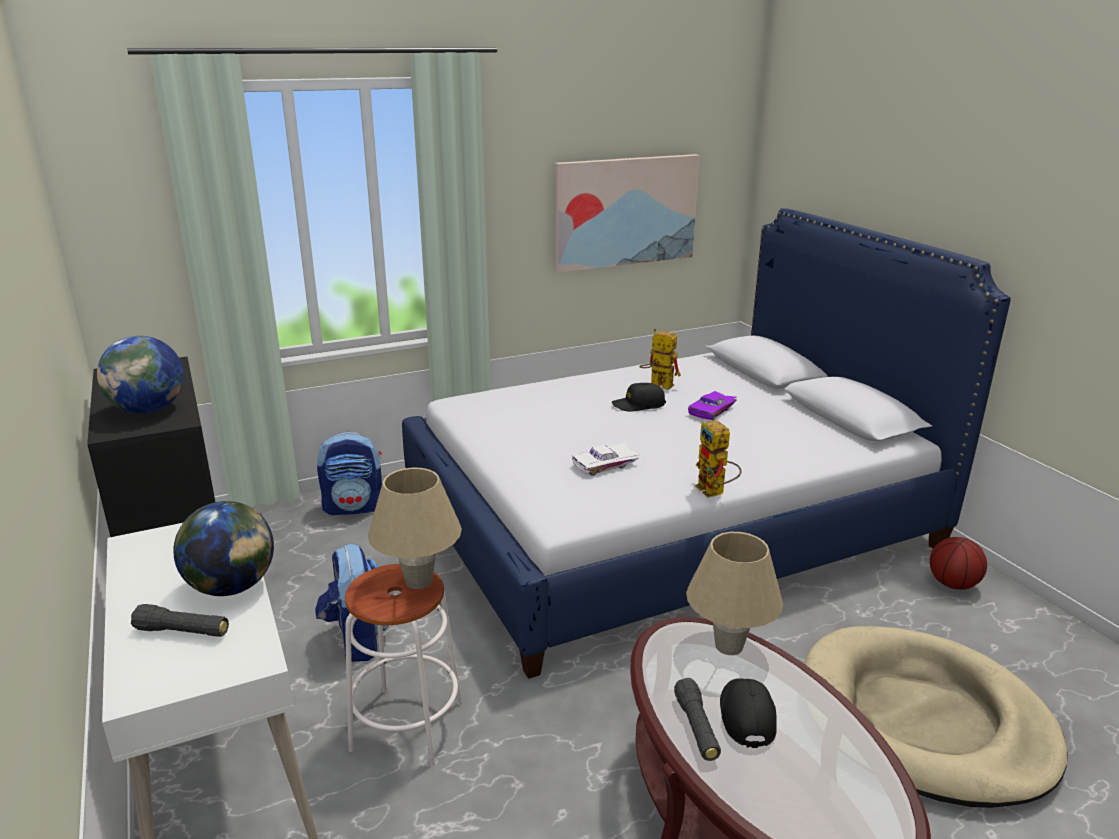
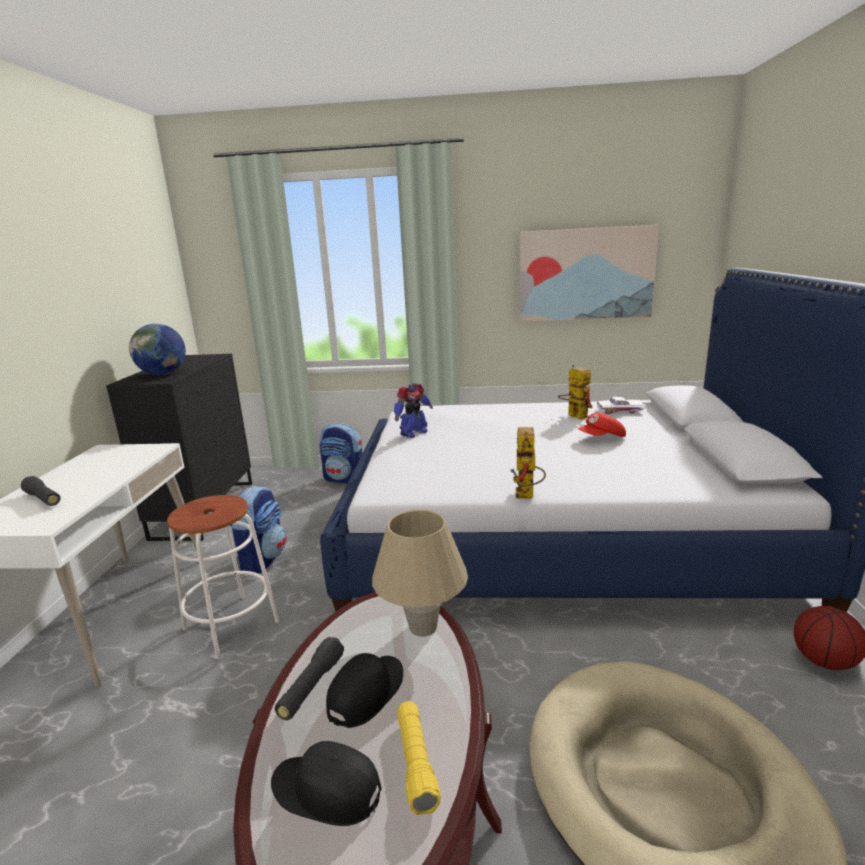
camera: 30 degrees right, 5 degrees down
globe [174,501,274,596] -> none
beige table lamp [368,468,462,589] -> none
white toy car [572,443,640,476] -> white toy car moved to [597,397,647,414]
black cap [612,383,666,412] -> black cap moved to [271,741,382,826]
purple toy car [688,391,737,420] -> red cap [578,413,626,437]
none -> toy robot [394,383,433,438]
none -> yellow flashlight [397,701,441,815]

